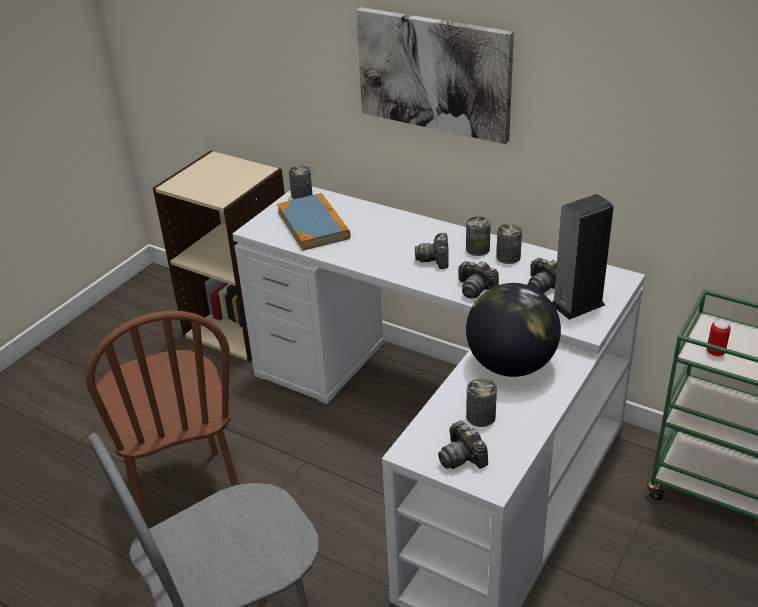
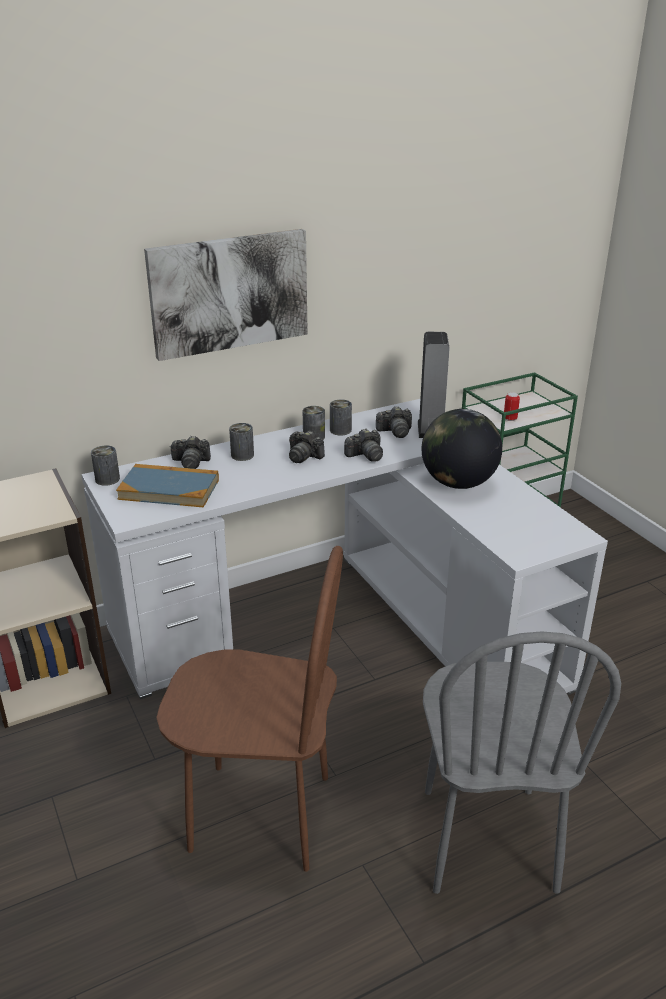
camera: 60 degrees left, 5 degrees down
camera [438,420,488,469] -> camera moved to [169,436,211,469]
can [466,378,497,427] -> can moved to [229,423,254,461]

